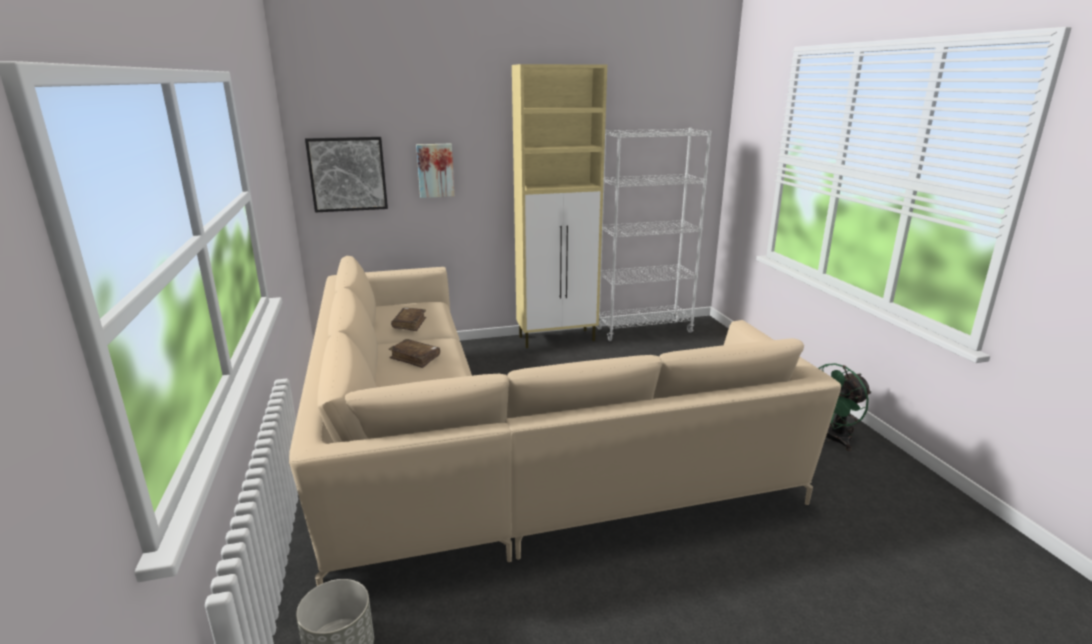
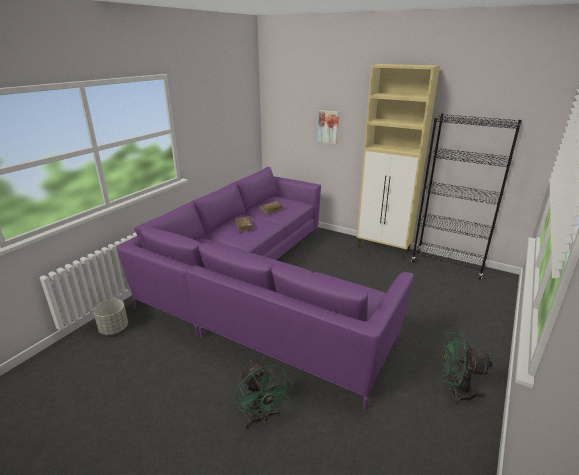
camera: 45 degrees right, 5 degrees up
beige sofa [289,256,841,586] -> purple sofa [117,167,414,410]
picture [305,137,388,212] -> none
white bookcase [597,128,711,341] -> black bookcase [411,113,522,280]
none -> green fan [235,360,293,429]

